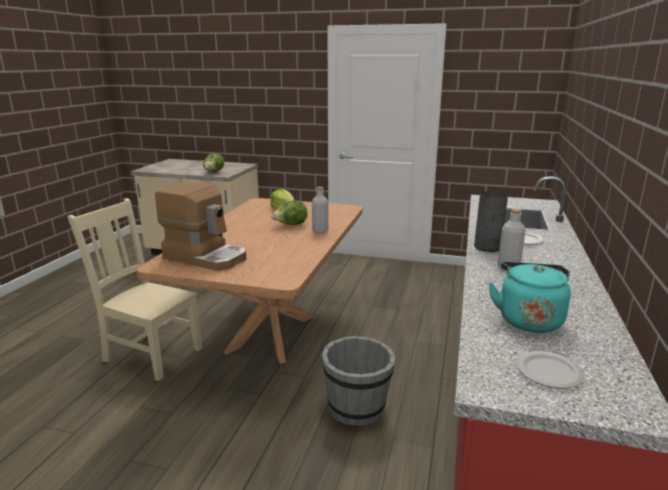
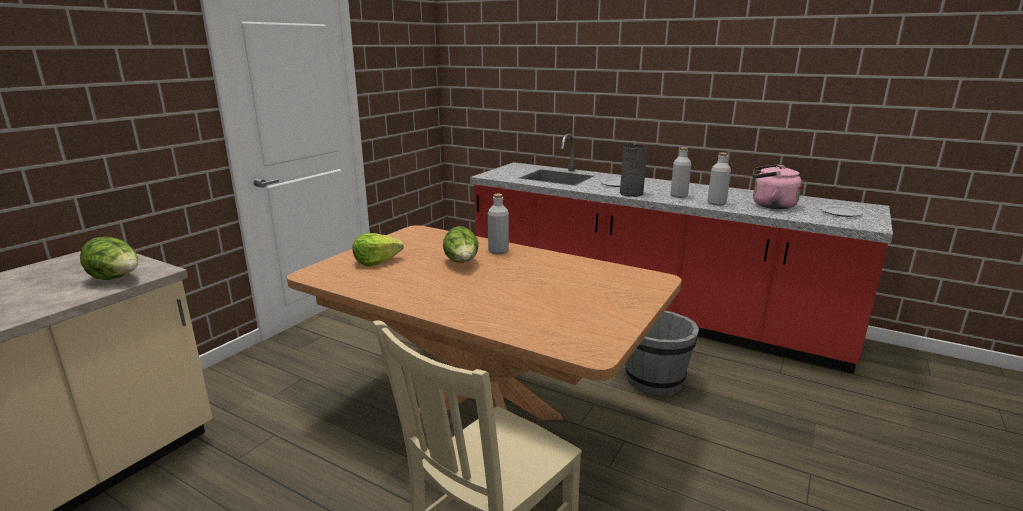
camera: 75 degrees left, 0 degrees up
coffee machine [155,182,246,271] -> none
turquoise kettle [489,262,571,333] -> pink kettle [753,164,802,209]
none -> grey bottle [707,153,731,206]

